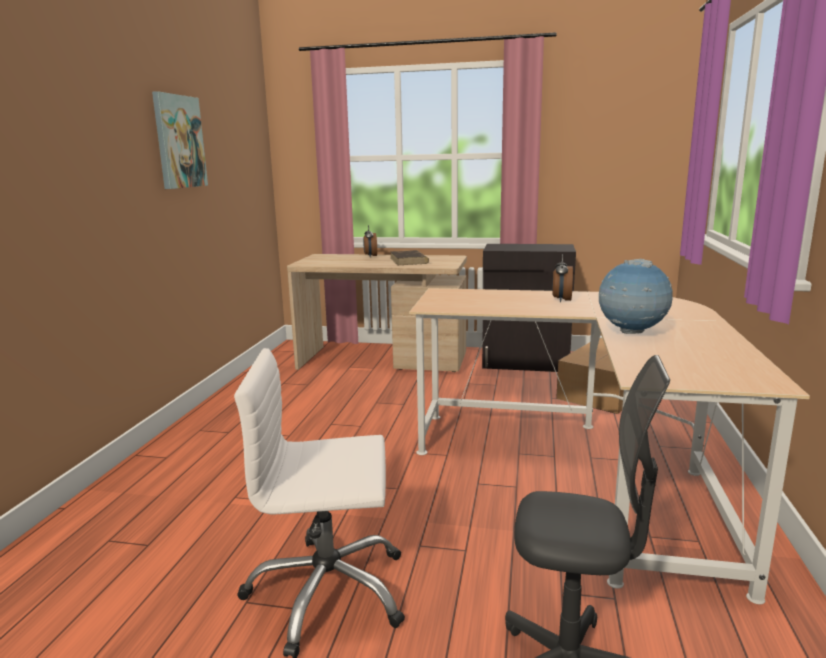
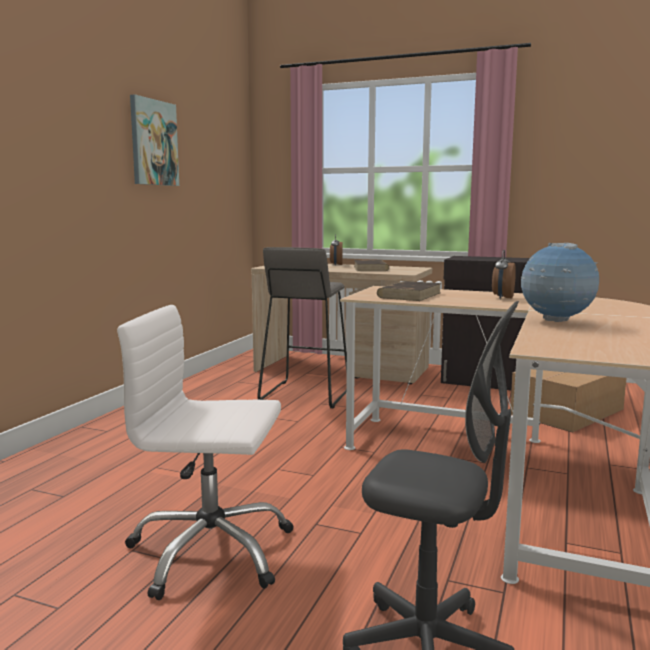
camera: 10 degrees right, 5 degrees down
none -> grey stool [257,247,347,408]
none -> brown book [377,281,441,301]

